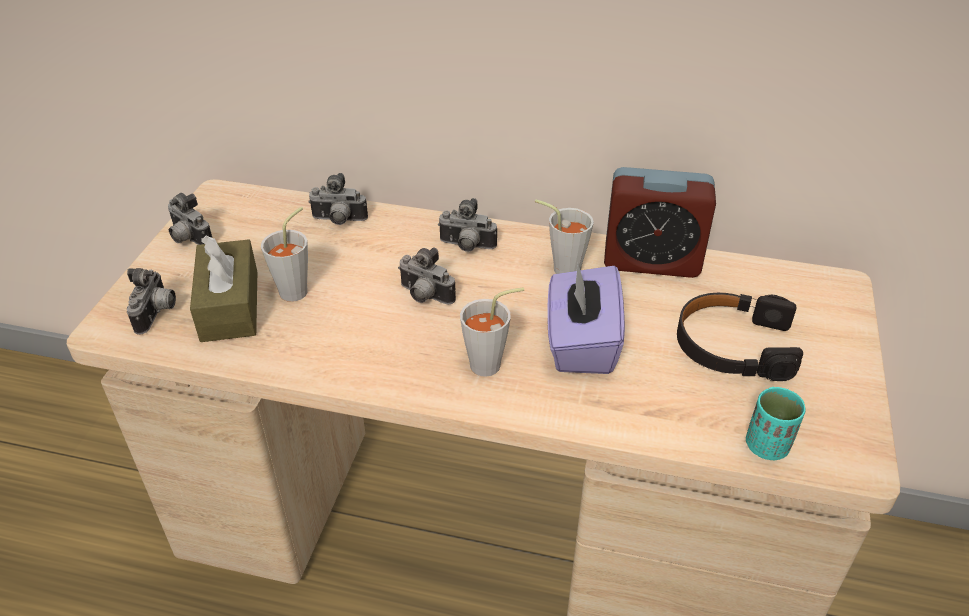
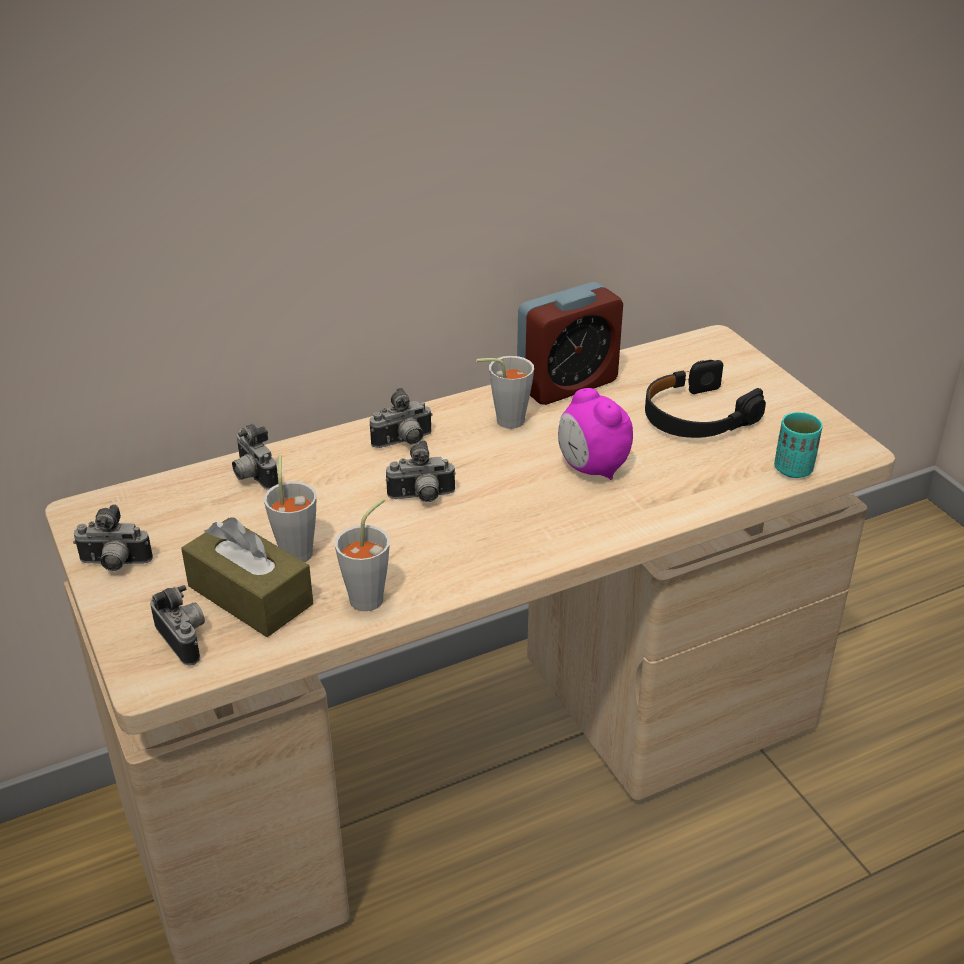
camera: 40 degrees left, 5 degrees down
camera [308,173,368,225] -> camera turned 90 degrees clockwise [232,424,278,490]
grey cup [460,287,524,377] -> grey cup moved to [335,498,390,611]
purple tissue box [547,262,625,374] -> alarm clock [558,388,633,480]

